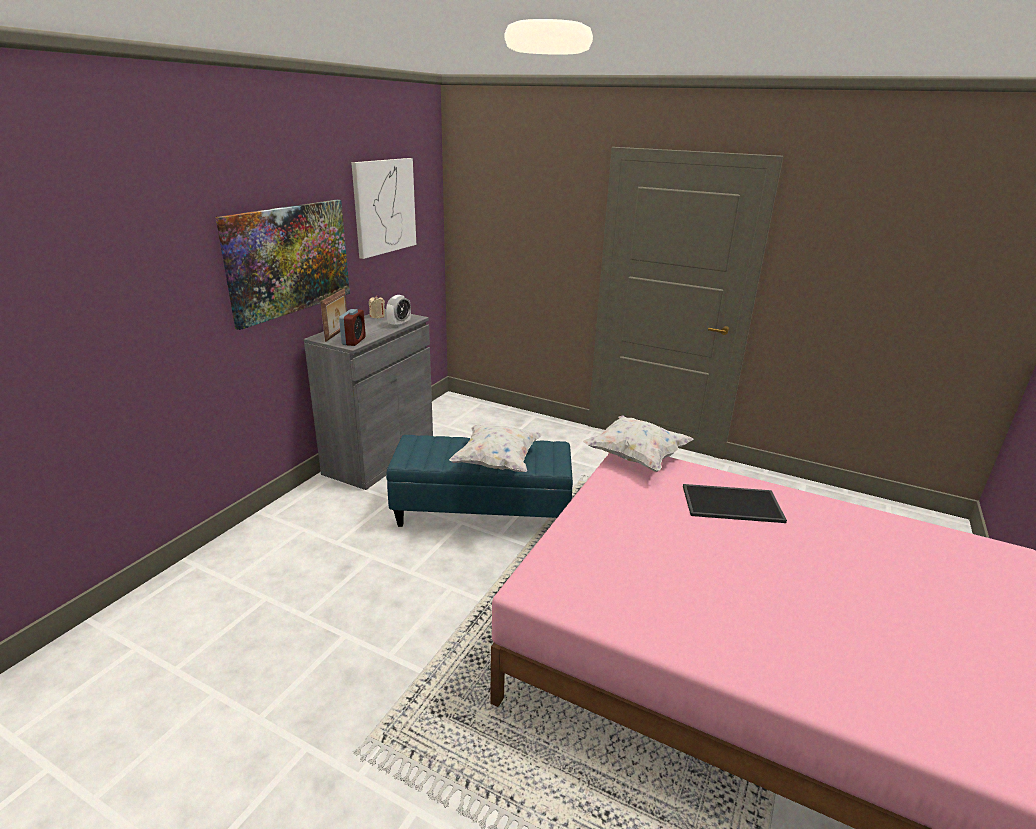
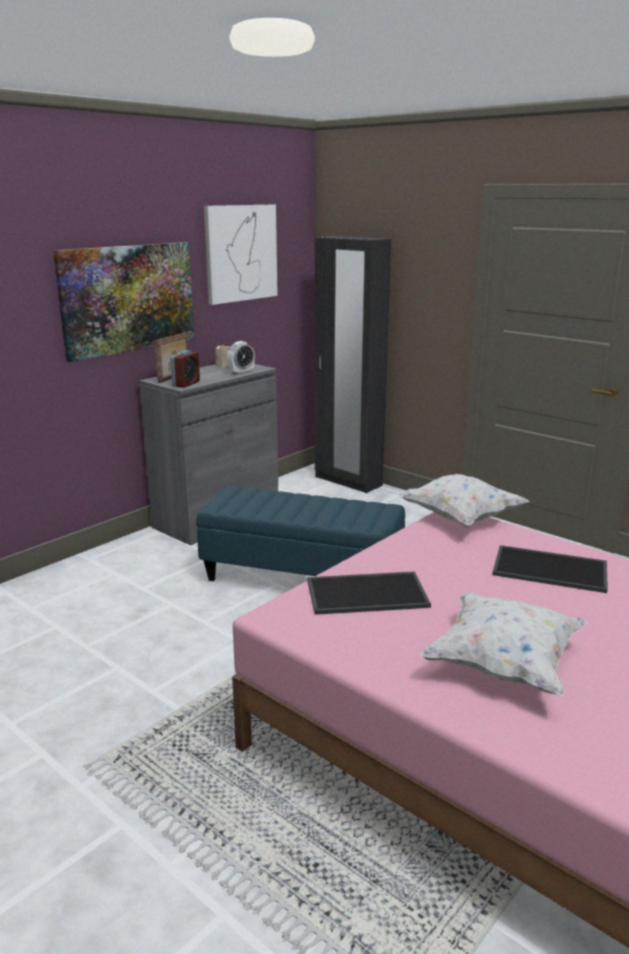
camera: 15 degrees right, 5 degrees down
white pillow [449,424,542,472] -> white pillow moved to [419,592,588,696]
none -> tray [307,571,431,615]
none -> black wardrobe [315,236,391,493]

